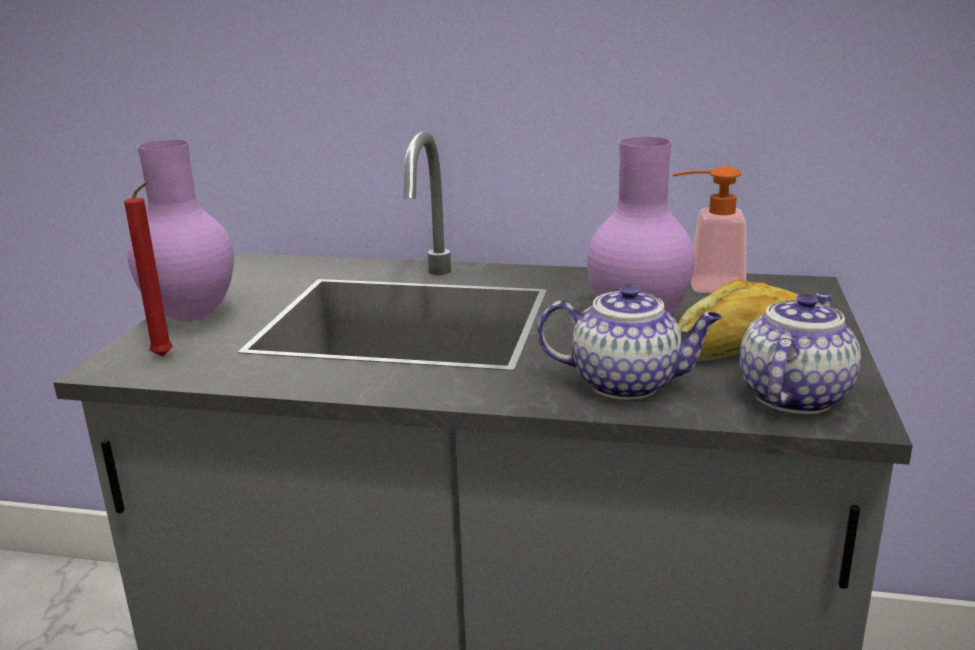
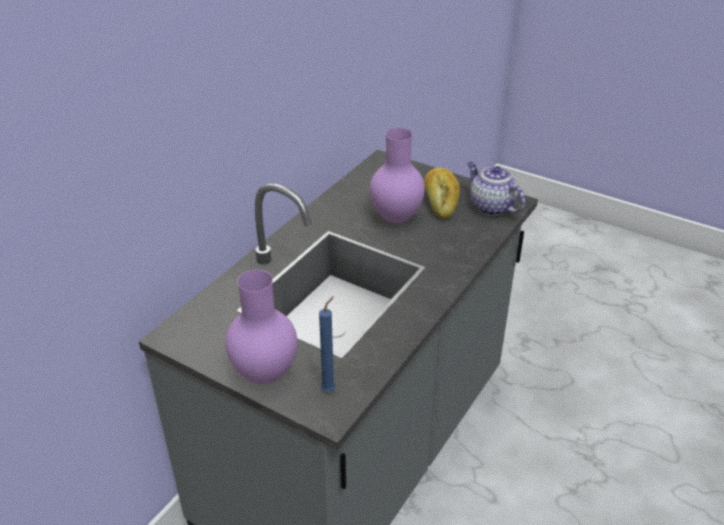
camera: 70 degrees left, 15 degrees up
red candle [124,182,173,357] -> blue candle [319,296,335,392]
teapot [537,284,722,400] -> none
soap dispenser [672,166,746,293] -> none

